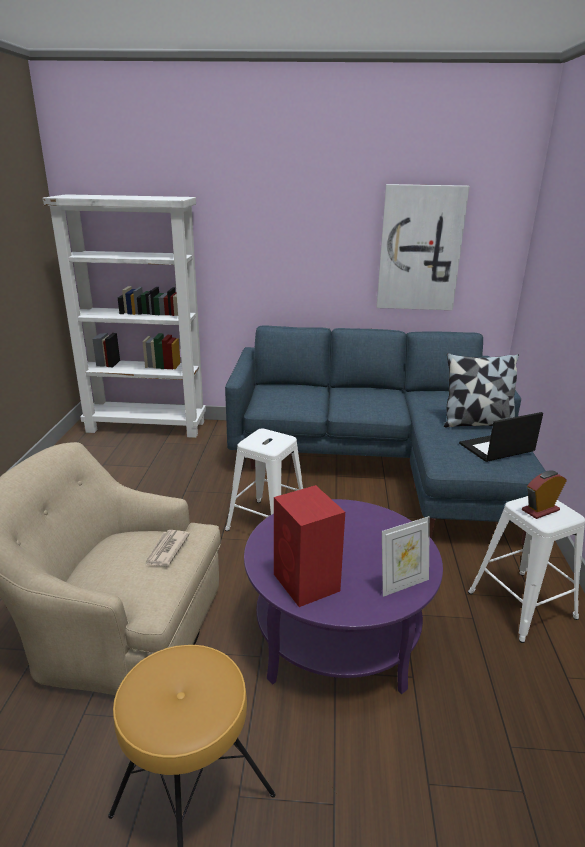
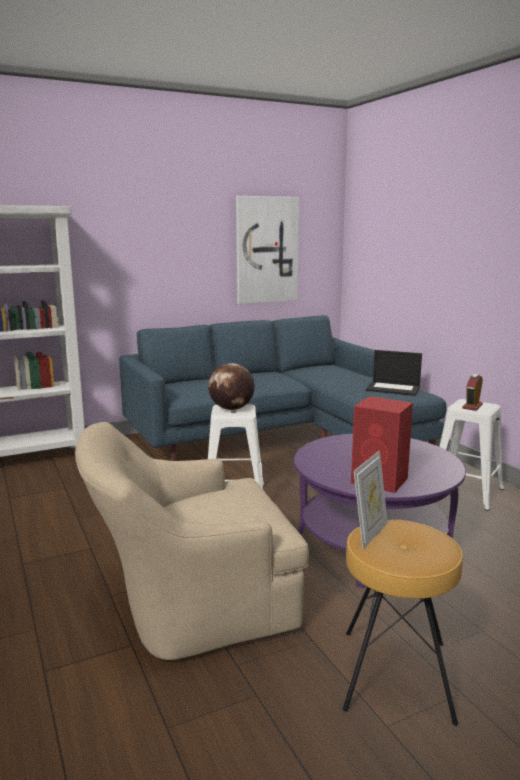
camera: 30 degrees left, 10 degrees down
newspaper [145,530,190,566] -> none
picture frame [382,516,430,597] -> picture frame moved to [354,451,388,550]
pillow [444,353,519,427] -> none
laptop [459,412,543,462] -> laptop turned 105 degrees counterclockwise [366,350,422,396]
none -> globe [208,363,255,410]

